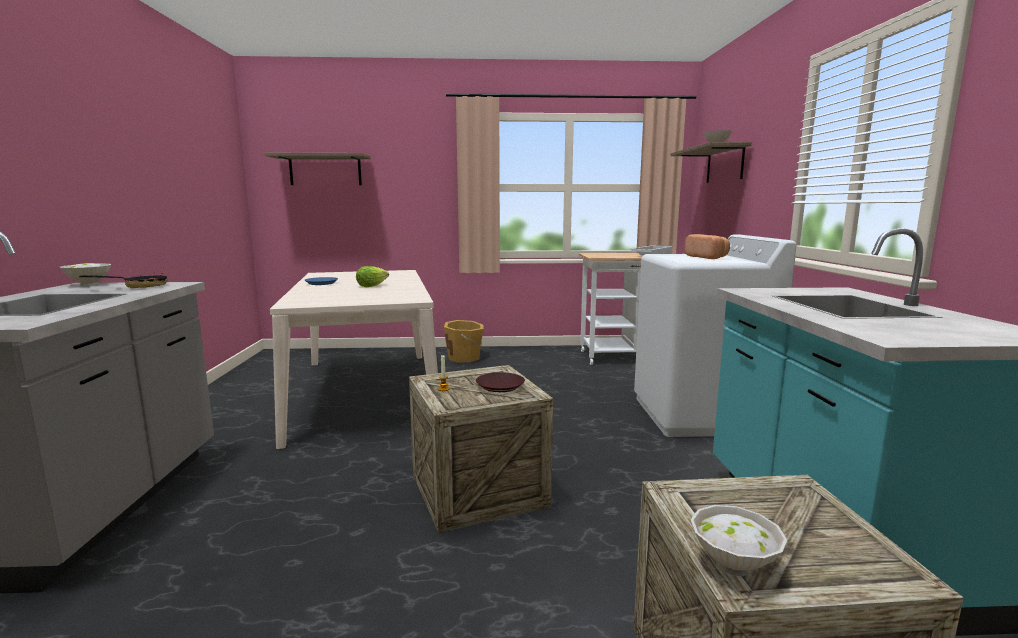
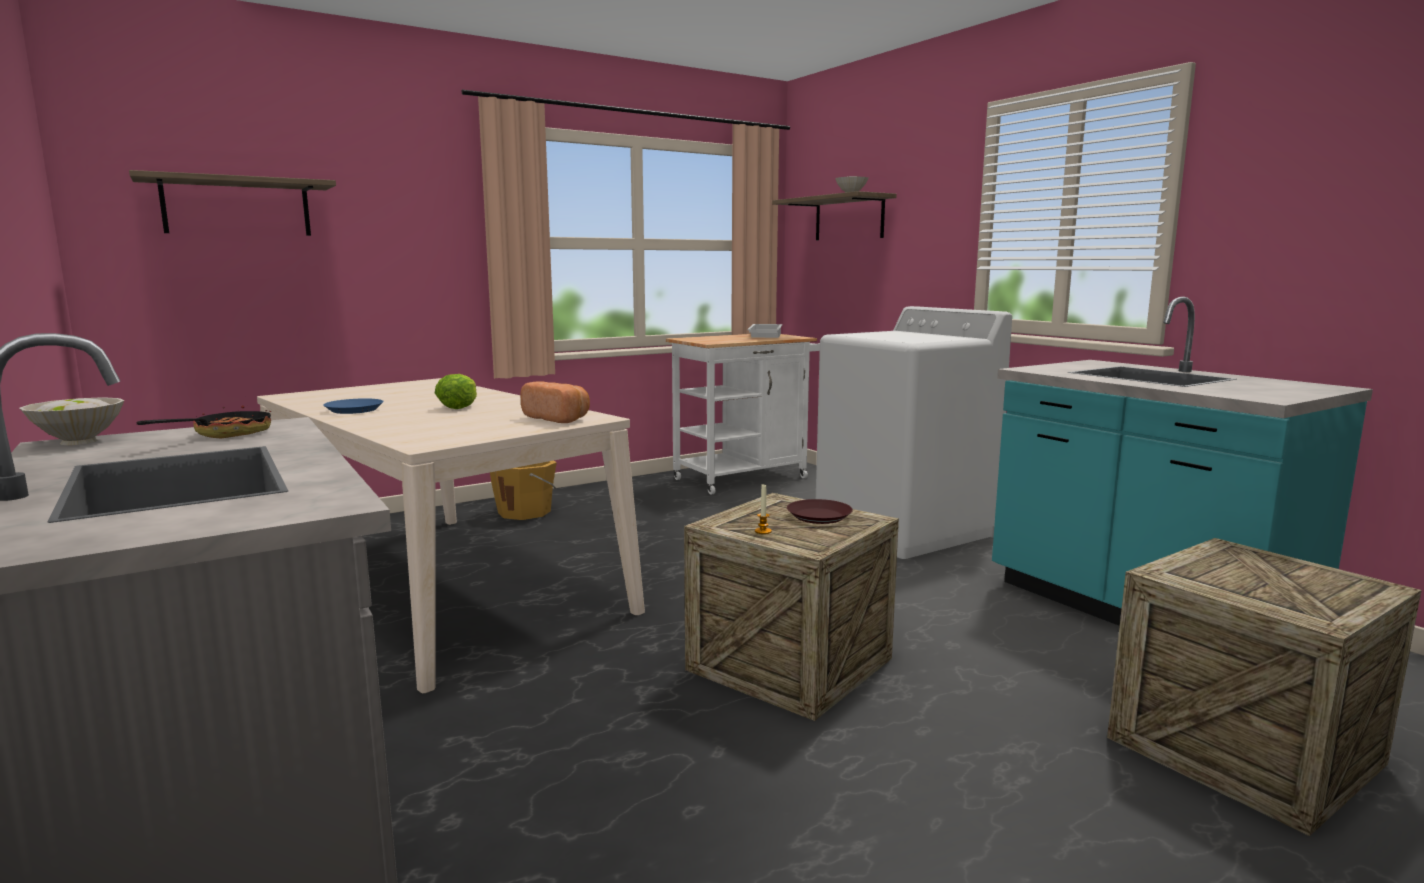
camera: 30 degrees left, 0 degrees up
bread [684,234,730,259] -> bread moved to [520,381,590,423]
white bowl [691,505,787,576] -> none

